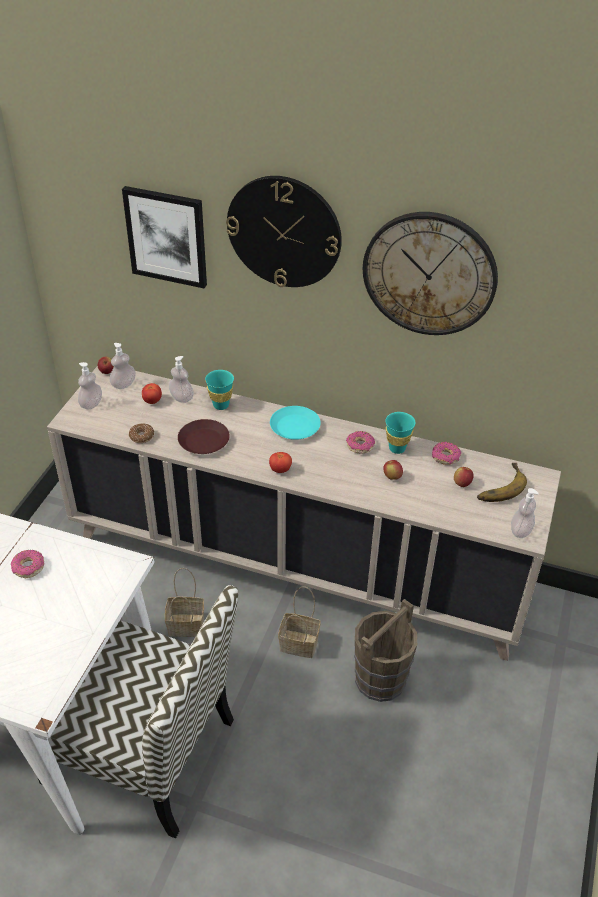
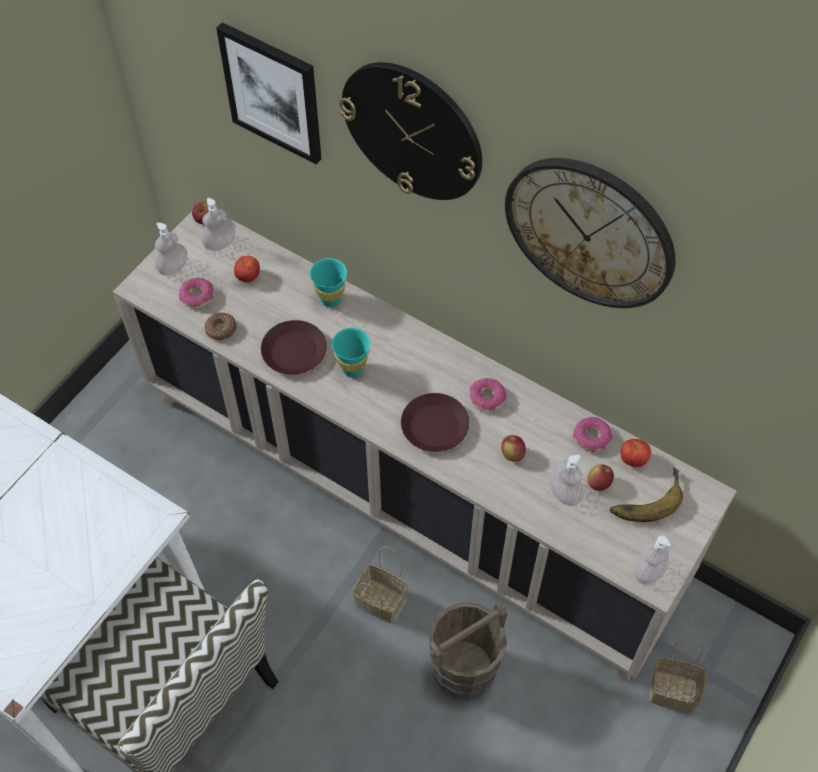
camera: 15 degrees right, 15 degrees up
donut [11,550,44,578] -> donut moved to [179,278,214,309]
basket [165,568,204,637] -> basket moved to [650,638,705,712]
soap dispenser [169,356,194,403] -> soap dispenser moved to [549,455,584,506]
tomato [269,452,292,473] -> tomato moved to [621,439,651,467]
turquoise plate [270,406,321,440] -> none
turquoise cup [385,412,416,454] -> turquoise cup moved to [332,328,370,377]
none -> brown plate [401,393,469,452]

